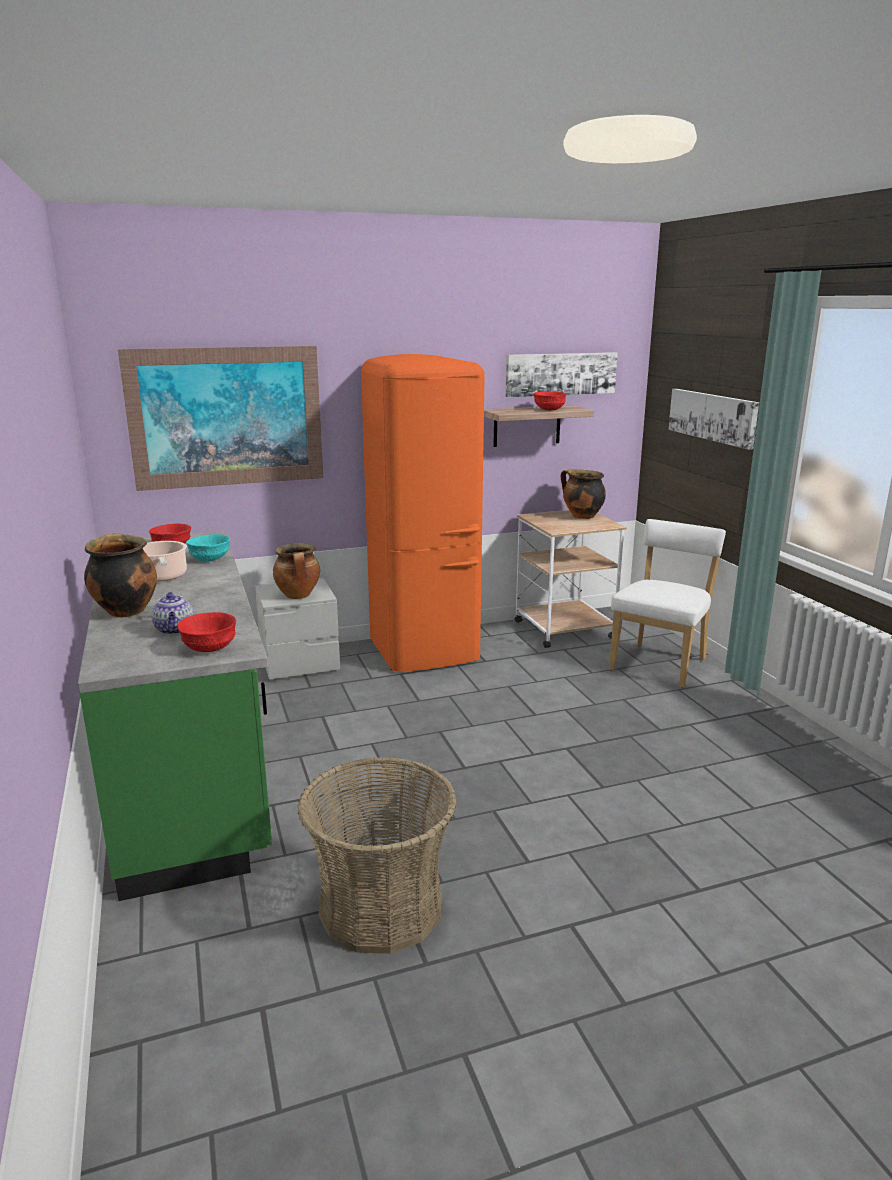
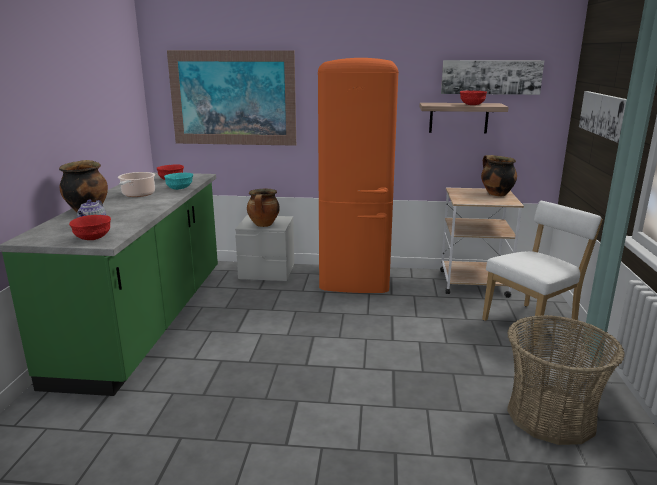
camera: 25 degrees right, 0 degrees up
basket [298,757,457,954] -> basket moved to [507,315,625,445]

